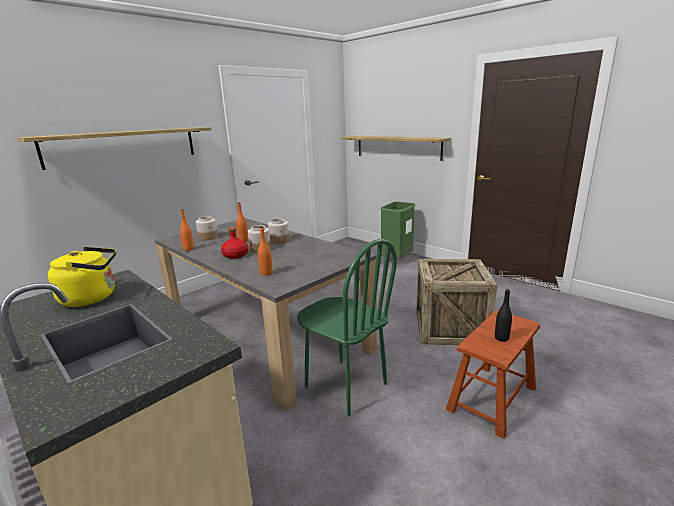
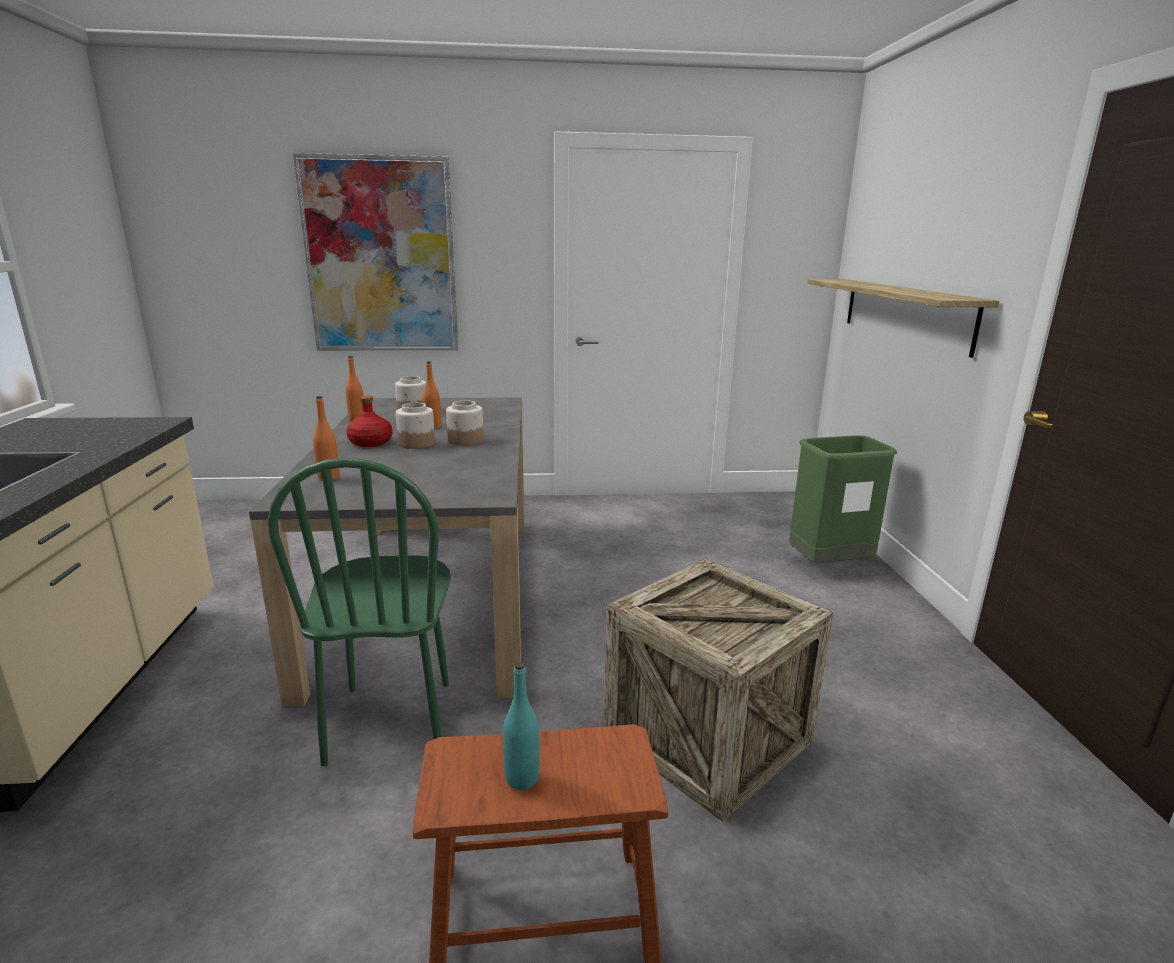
camera: 40 degrees right, 0 degrees up
shelf [17,127,211,170] -> picture [293,153,458,351]
yellow kettle [48,247,116,307] -> none
black bottle [495,289,512,342] -> turquoise bottle [503,662,540,790]

